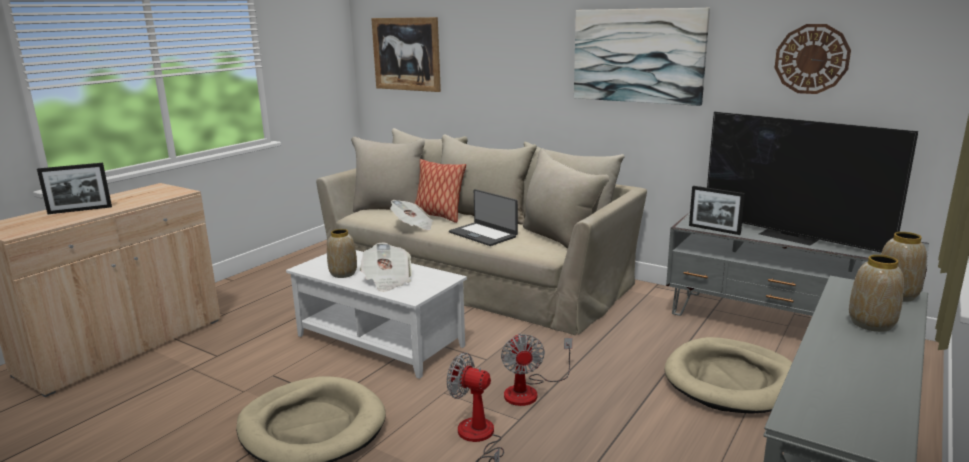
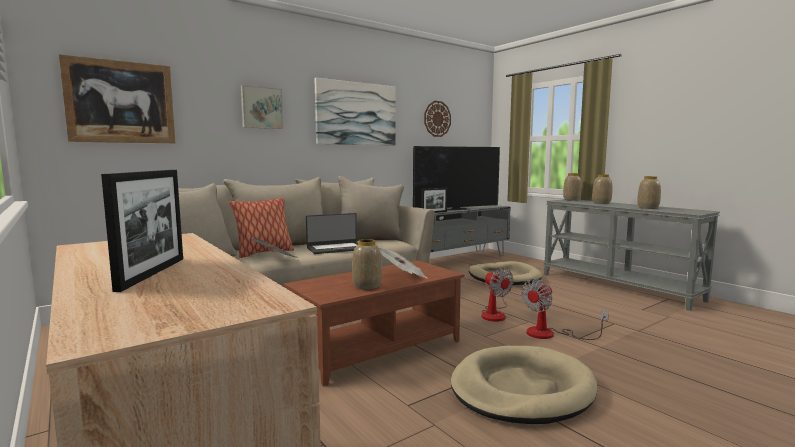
camera: 70 degrees left, 10 degrees down
white coffee table [286,250,467,379] -> brown coffee table [284,260,465,386]
fan [501,333,572,406] -> fan turned 45 degrees clockwise [481,268,514,322]
none -> picture [241,85,283,129]
none -> vase [637,176,661,209]

